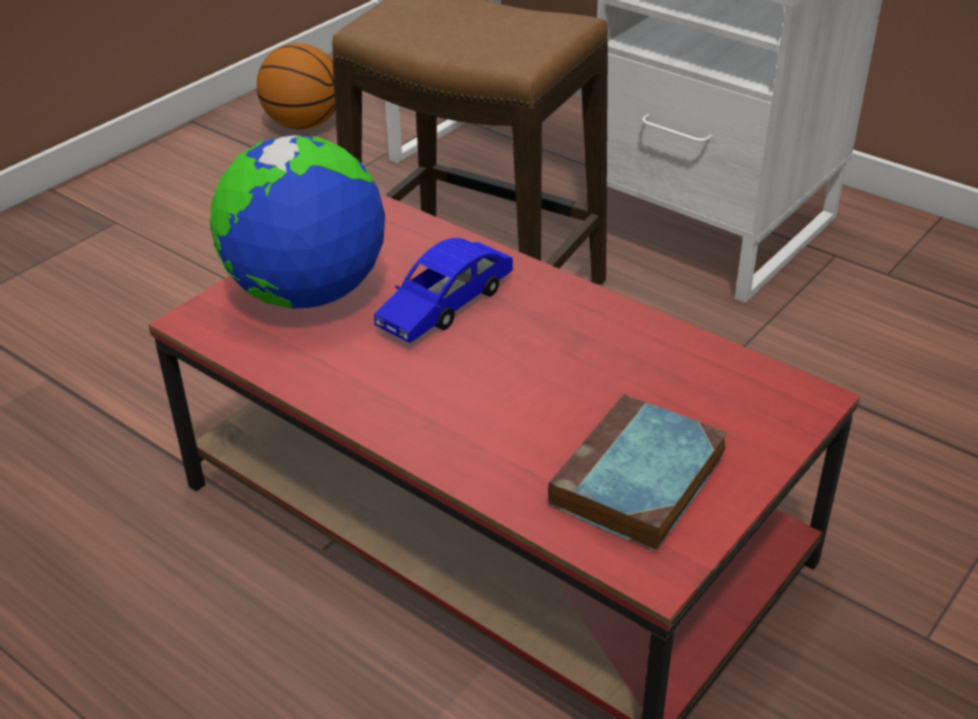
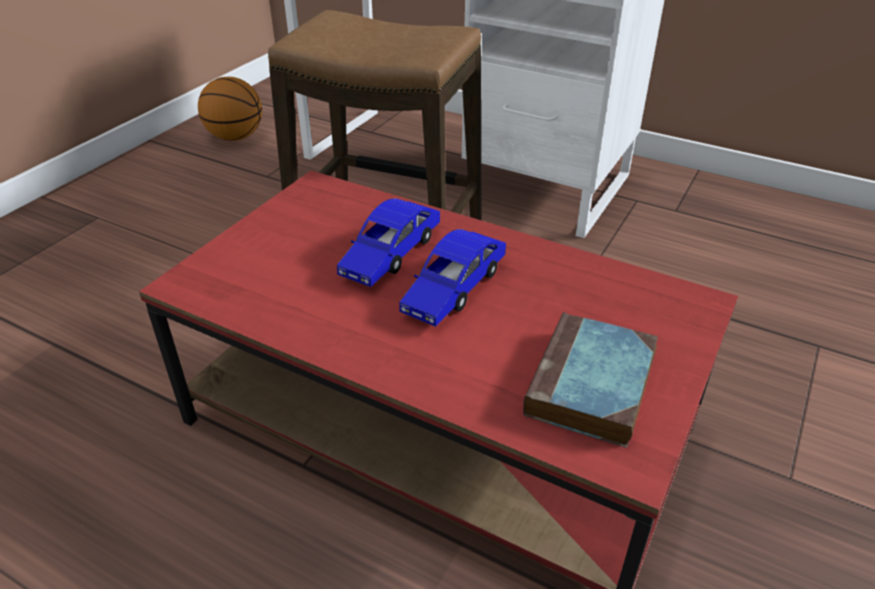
camera: 10 degrees left, 0 degrees up
globe [210,135,385,309] -> none
none -> blue toy car [400,229,506,327]

